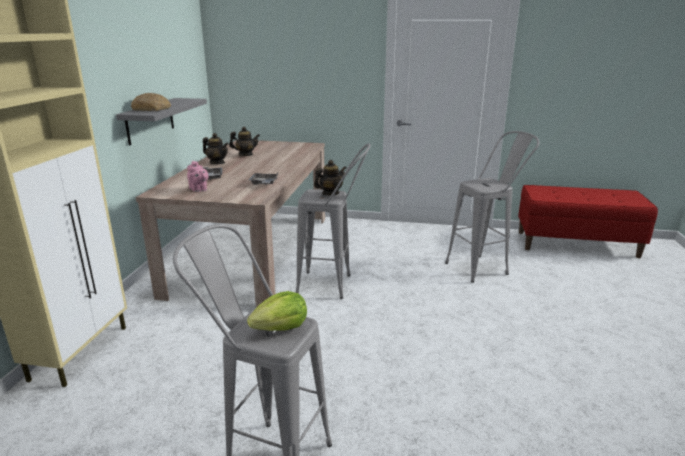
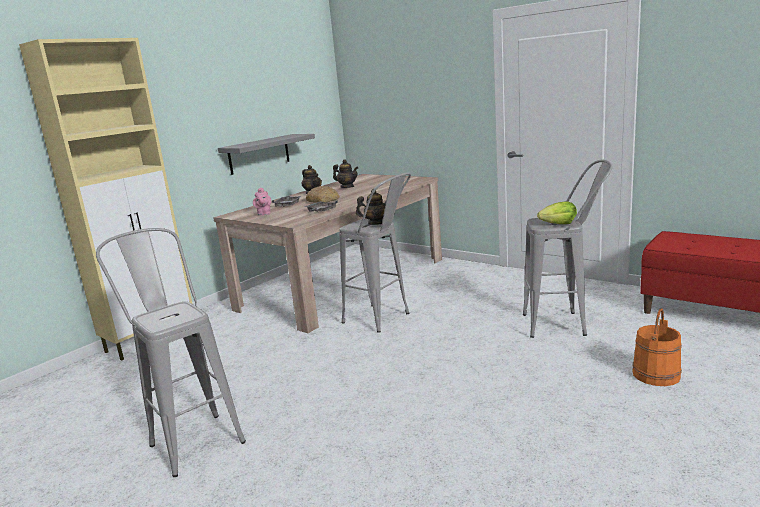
camera: 30 degrees right, 5 degrees down
bread [131,93,171,111] -> bread moved to [306,186,340,203]
lettuce [247,291,307,331] -> lettuce moved to [537,201,577,224]
none -> orange bucket [632,308,682,386]

